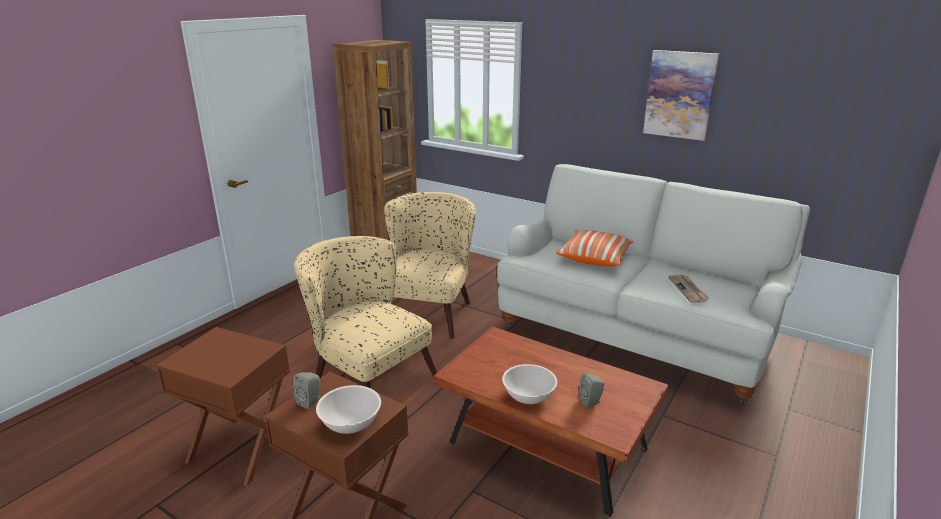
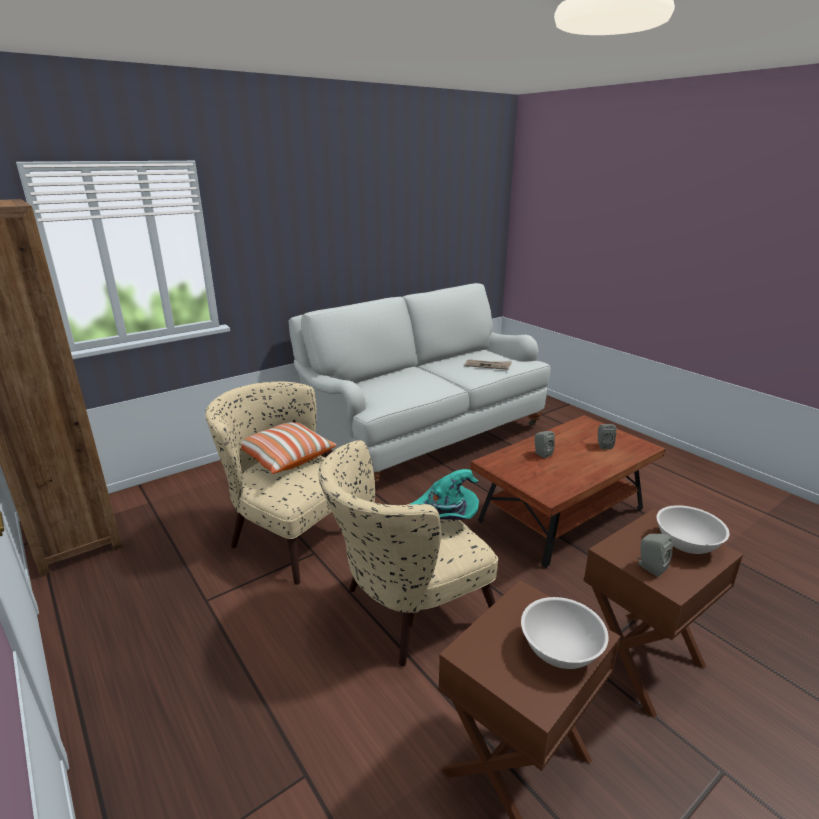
camera: 70 degrees left, 0 degrees up
white bowl [502,364,557,404] -> white bowl moved to [521,597,609,669]
pillow [556,230,633,266] -> pillow moved to [241,422,336,474]
picture [643,50,719,141] -> none
none -> turquoise hat [409,469,479,520]
none -> grey speaker [535,431,555,458]

